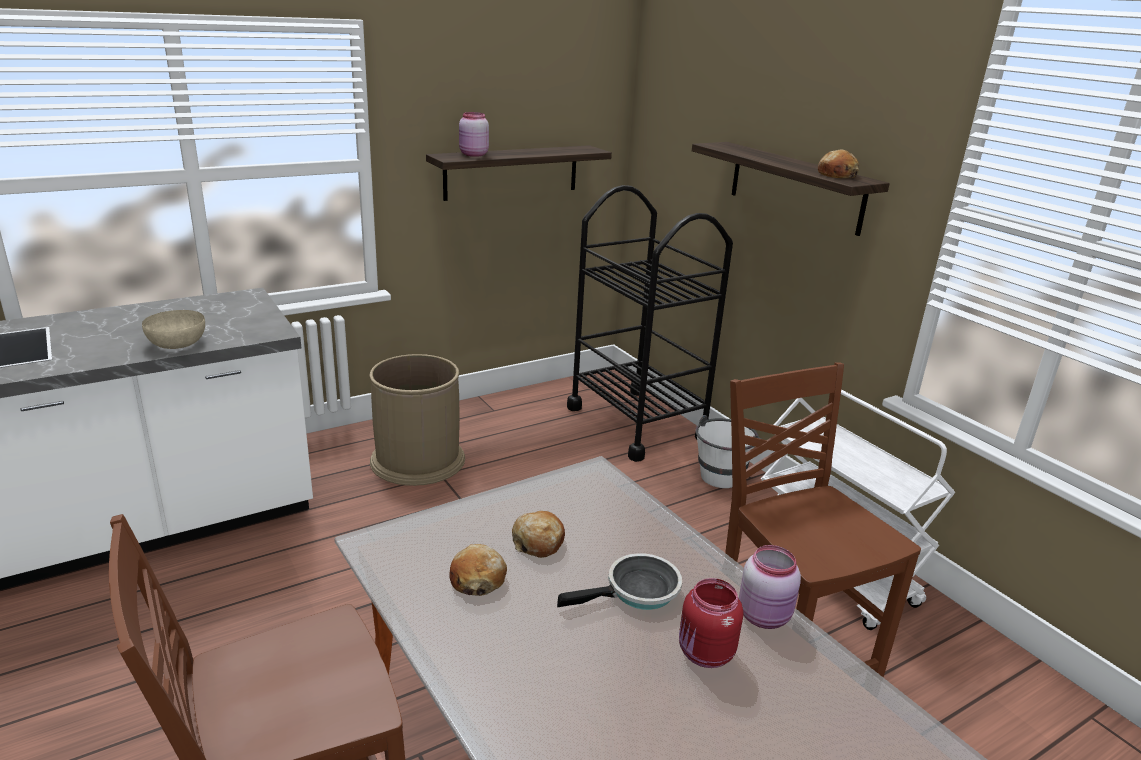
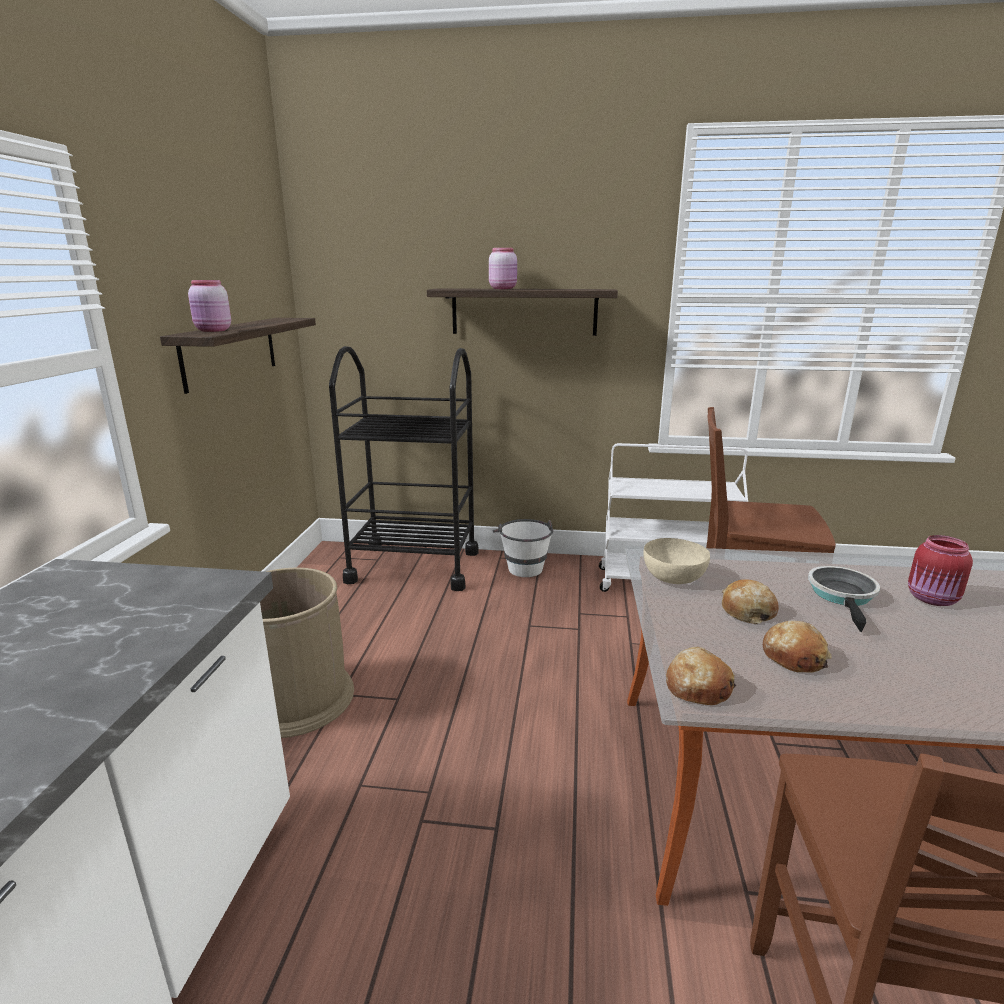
camera: 50 degrees left, 5 degrees down
beige bowl [142,310,205,349] -> beige bowl moved to [643,538,710,584]
pink jar [739,545,801,629] -> pink jar moved to [489,248,517,289]
bread [818,149,859,178] -> bread moved to [666,647,736,705]

